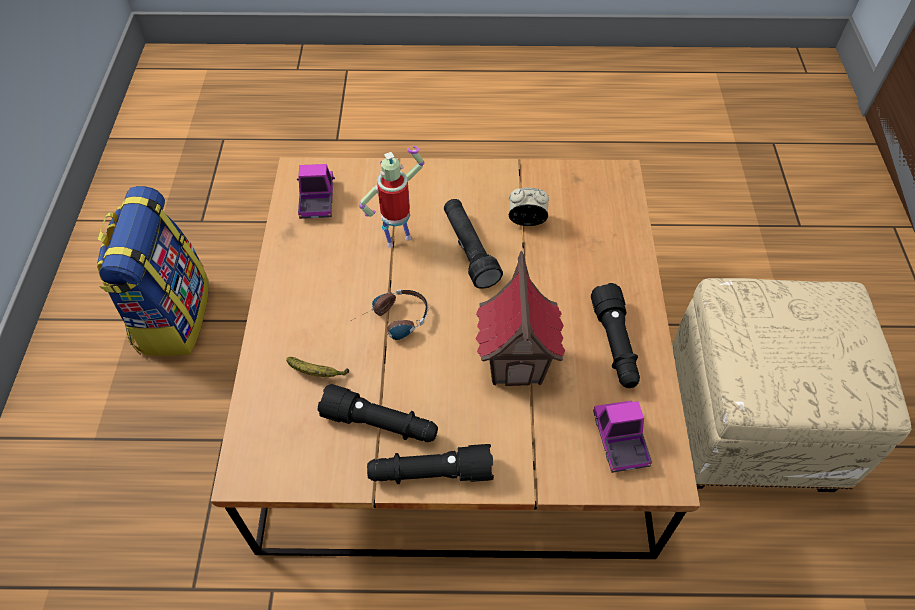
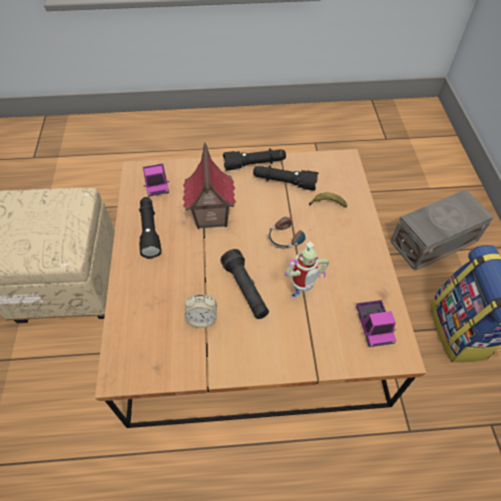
camera: 175 degrees right, 0 degrees up
none -> grey storage box [390,189,494,271]

